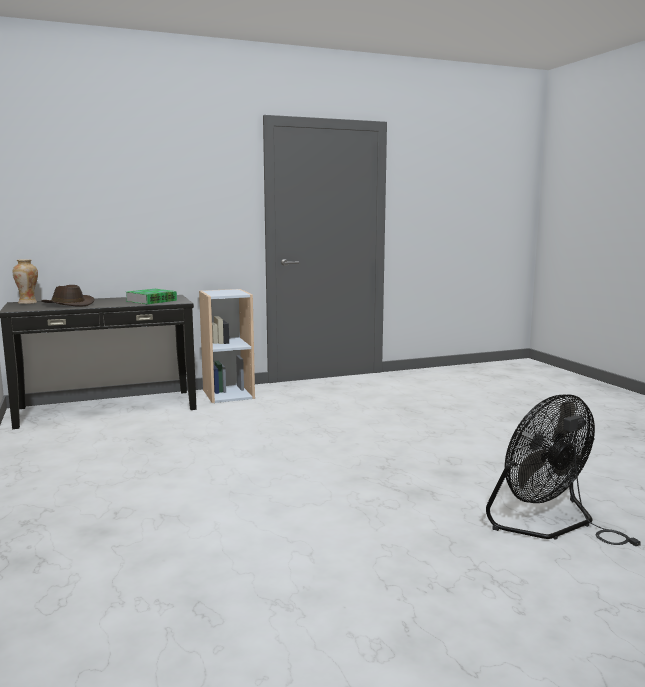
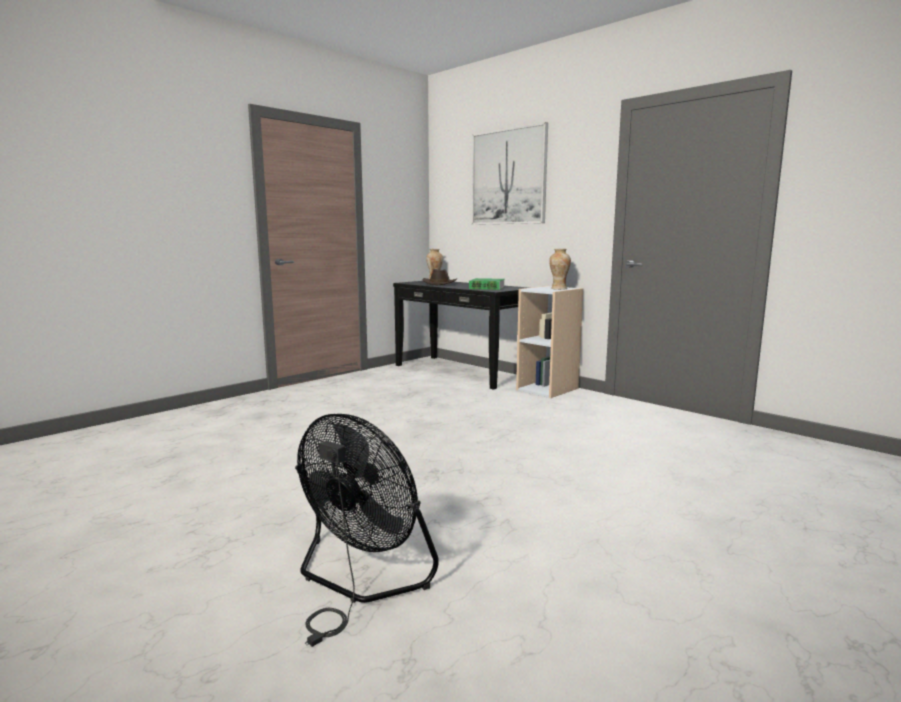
camera: 65 degrees right, 0 degrees up
none -> picture [472,122,548,225]
none -> vase [549,249,571,290]

